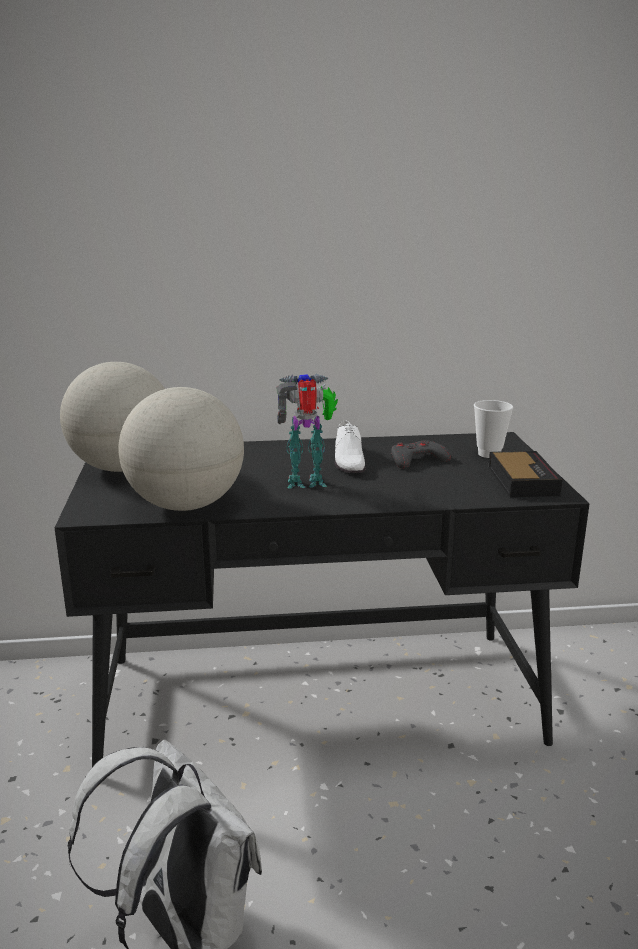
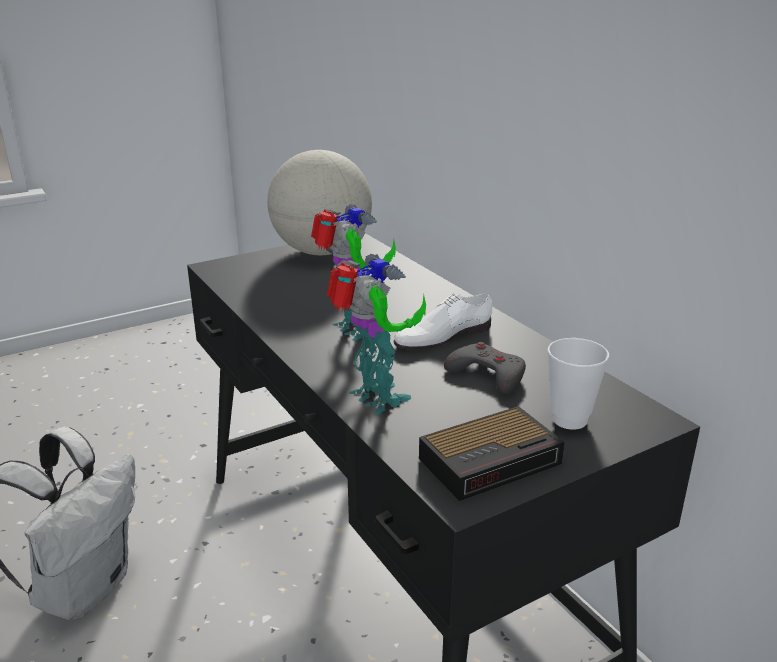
camera: 65 degrees right, 5 degrees up
globe [118,387,244,511] -> none
none -> toy robot [327,254,426,415]

